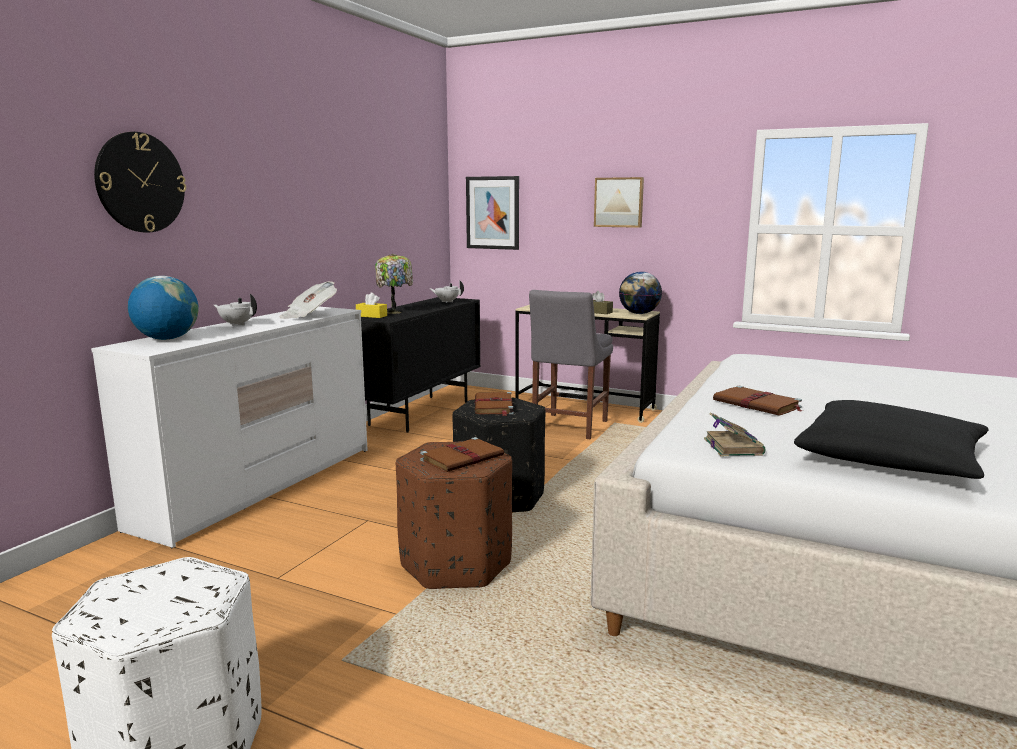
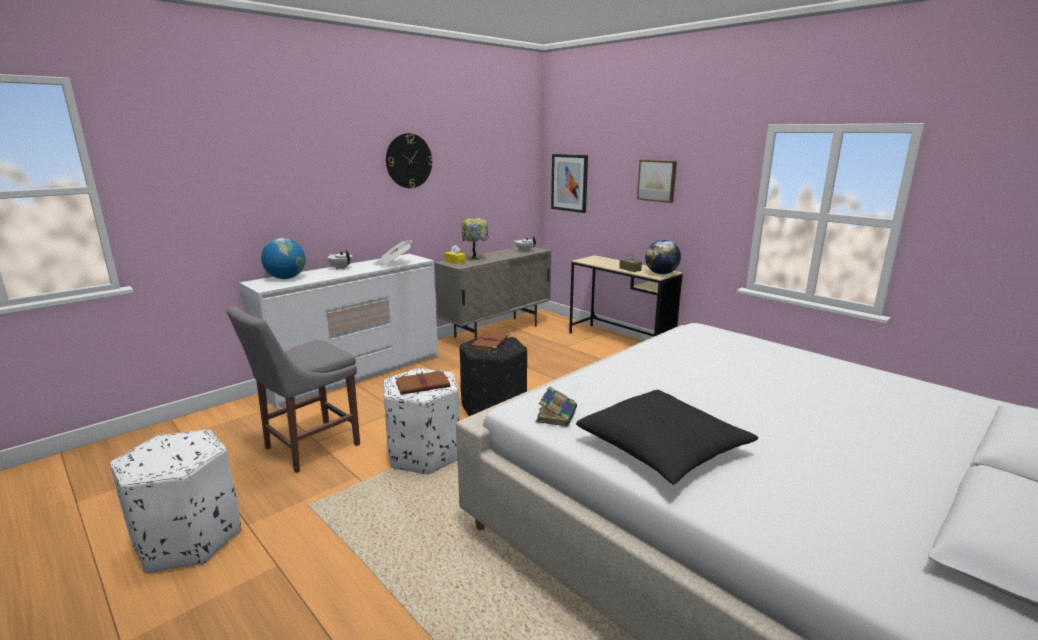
camera: 20 degrees right, 5 degrees up
wall clock [94,132,186,232] -> wall clock moved to [386,133,433,188]
black cabinet [361,297,480,432] -> beige cabinet [434,247,552,338]
brown ottoman [396,442,512,589] -> white ottoman [383,368,460,474]
grey chair [529,290,613,439] -> grey chair moved to [227,306,360,473]
brown book [713,386,803,416] -> none

